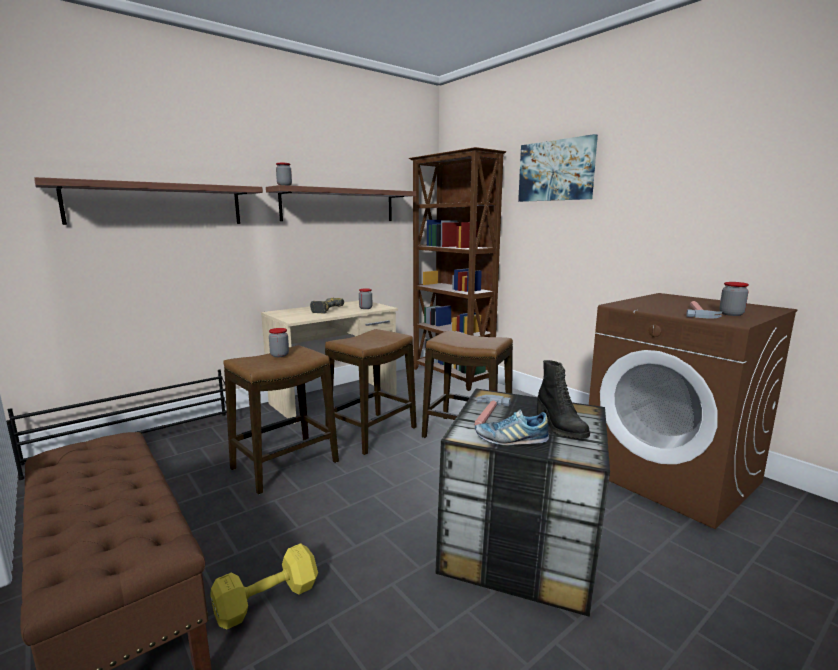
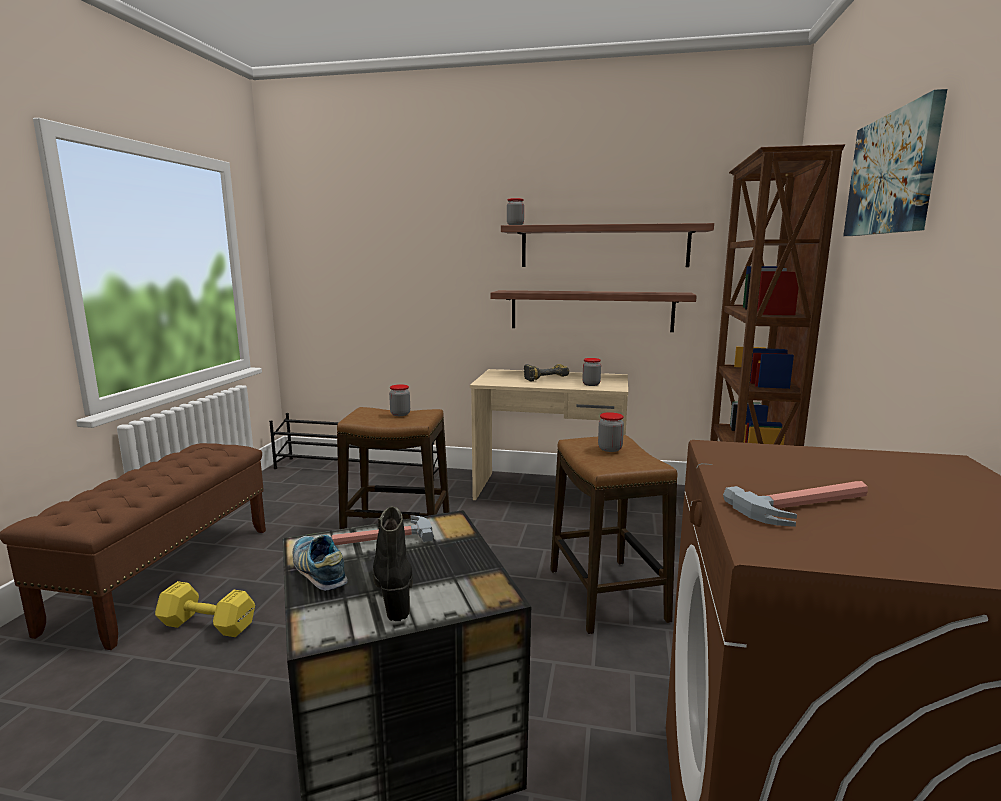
camera: 50 degrees right, 0 degrees up
shelf [34,177,263,225] -> shelf moved to [490,290,697,332]
stool [325,329,417,455] -> none
black boot [537,360,590,439] -> black boot turned 135 degrees clockwise [373,506,413,621]
jar [719,282,749,316] -> jar moved to [598,412,624,452]

